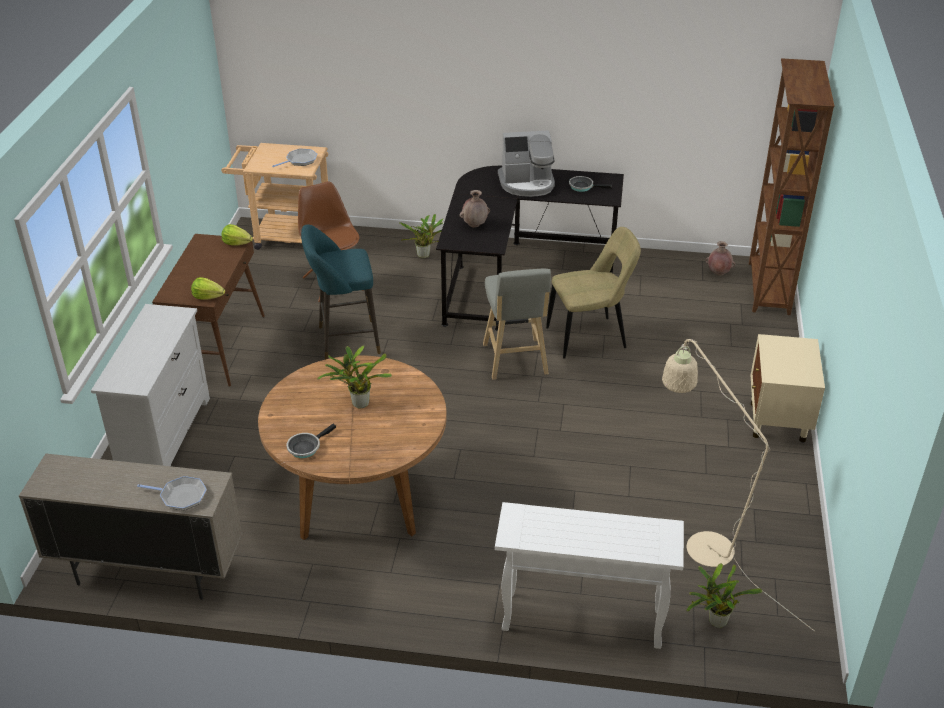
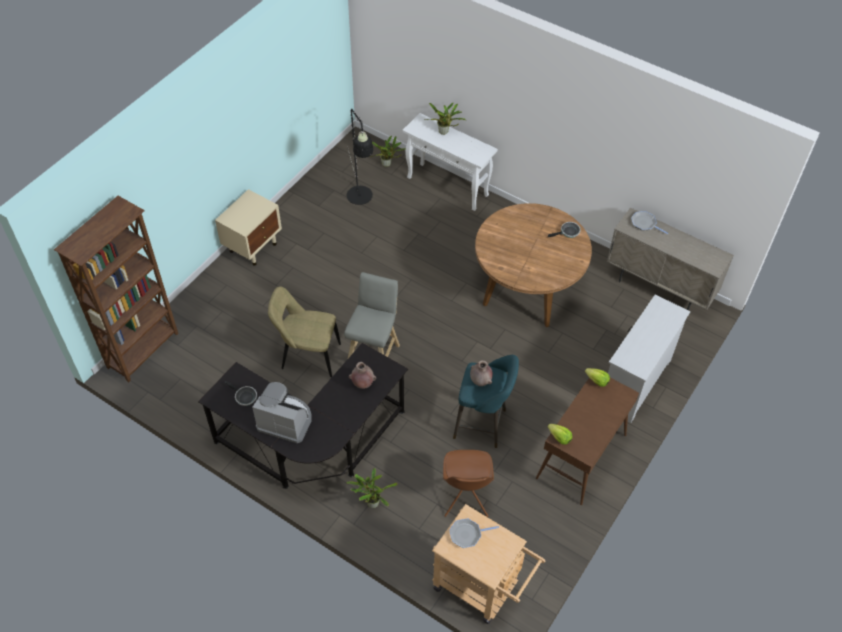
camera: 155 degrees left, 15 degrees up
potted plant [317,345,392,408] -> potted plant moved to [424,103,467,135]
beige floor lamp [662,339,814,631] -> black floor lamp [347,109,373,205]
brown vase [705,241,735,275] -> brown vase moved to [470,360,493,386]

